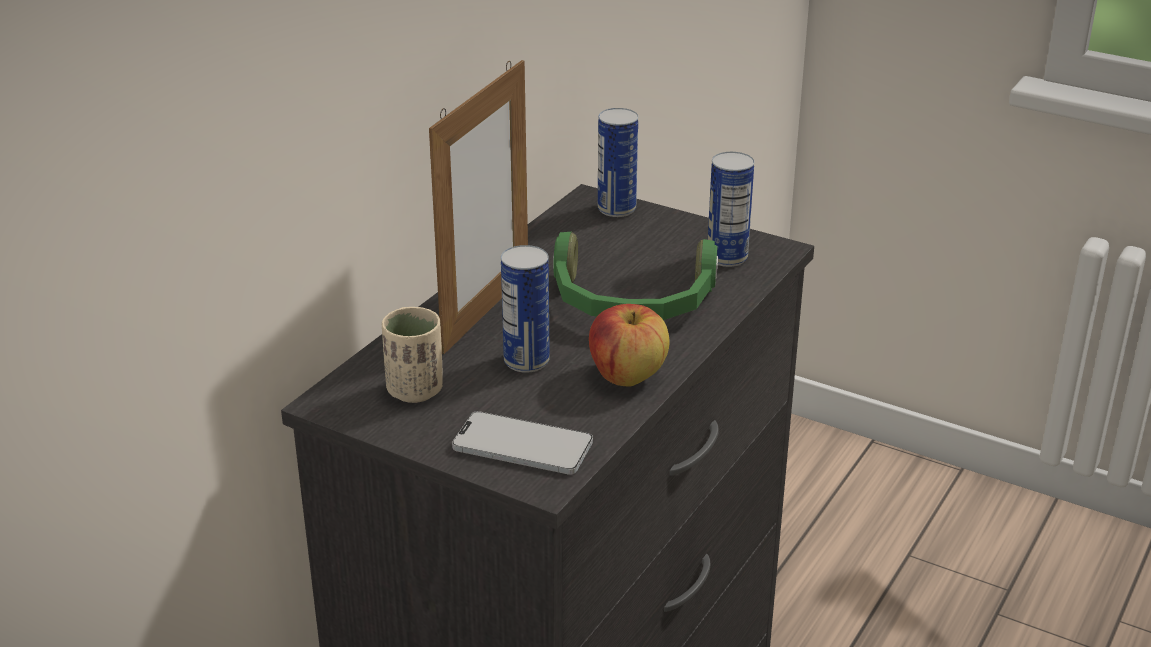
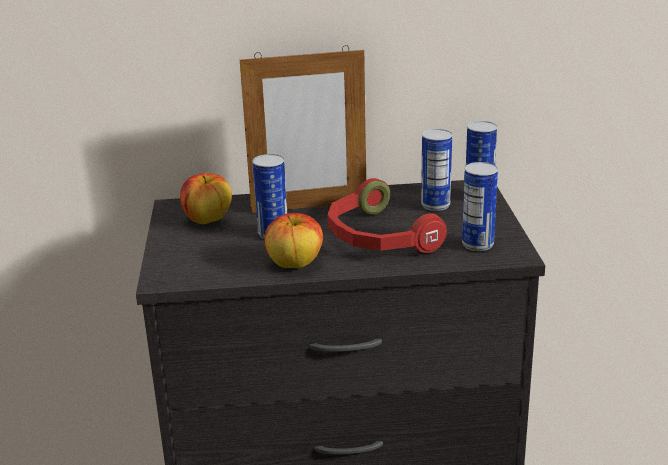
camera: 55 degrees right, 5 degrees down
beige cup [382,307,443,403] -> apple [180,173,232,224]
phone [452,411,593,475] -> none
green headphones [553,232,718,320] -> red headphones [327,178,447,253]
none -> can [421,129,452,211]

